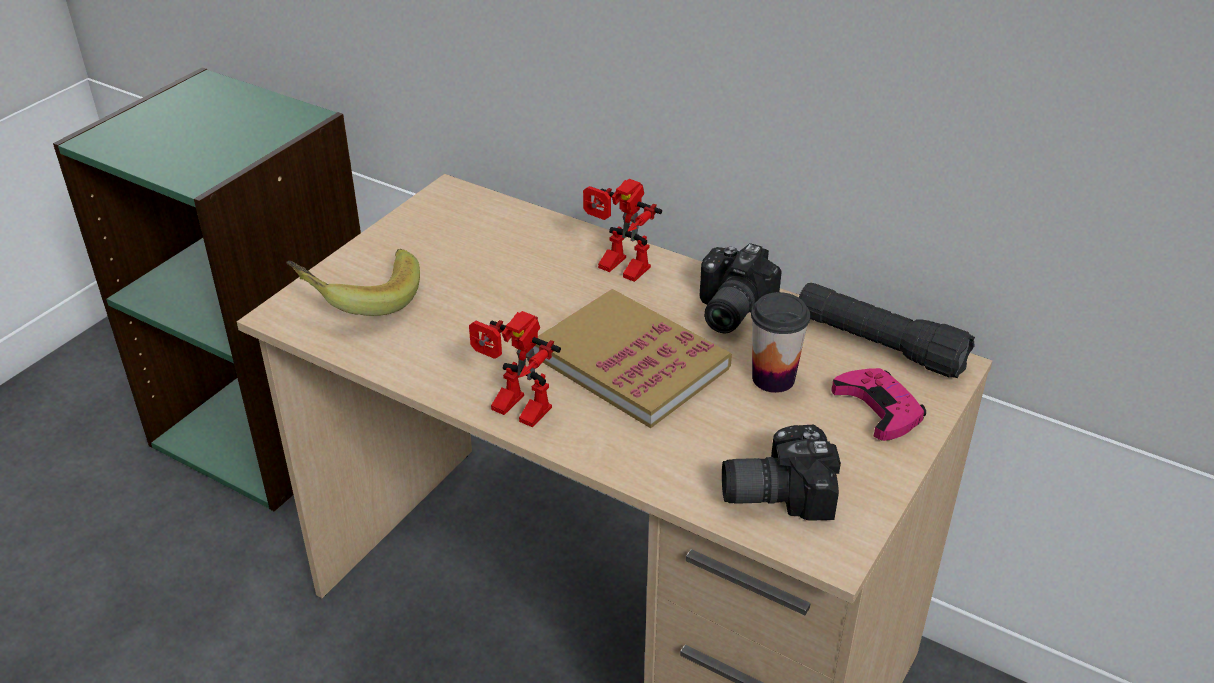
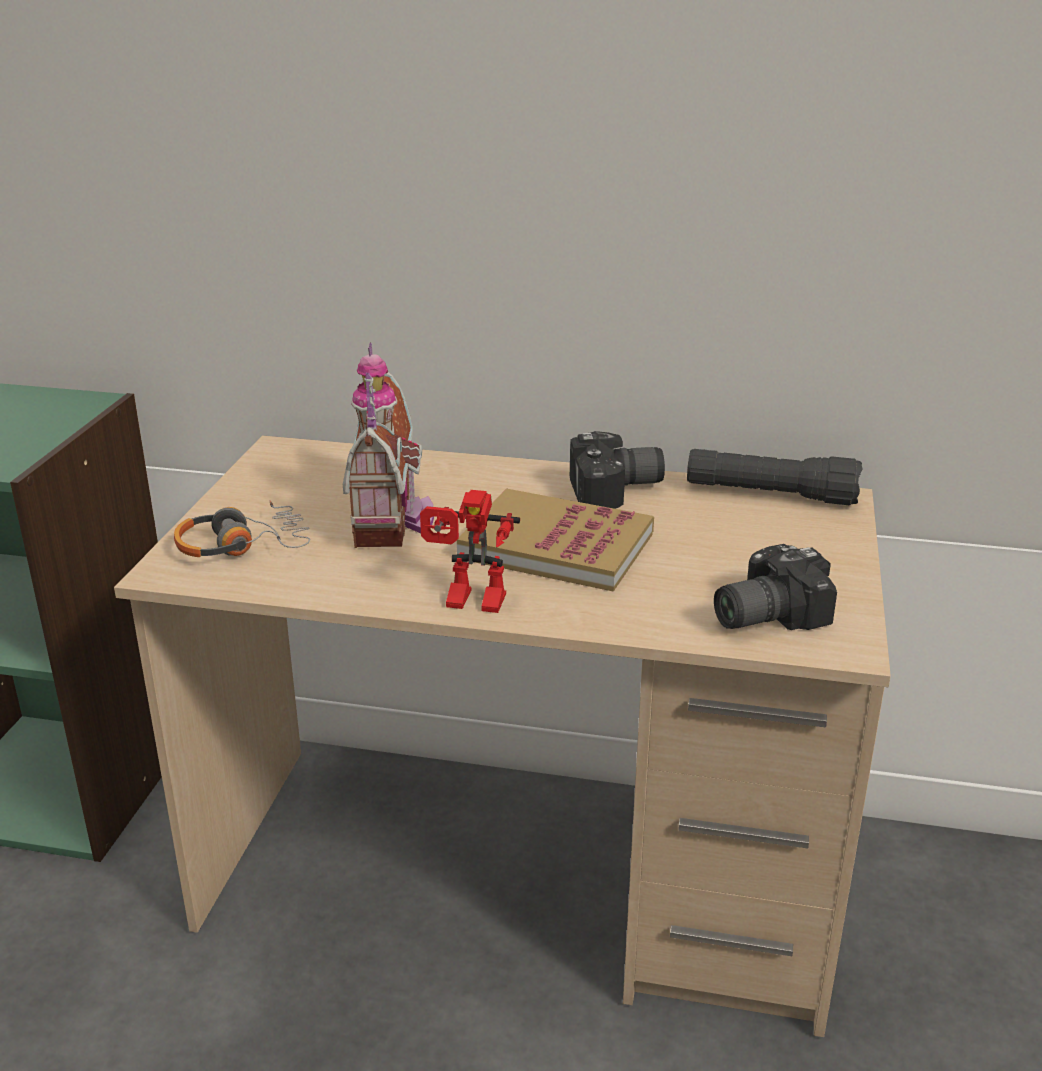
camera: 20 degrees left, 10 degrees down
banana [286,249,420,316] -> headphones [174,500,310,557]
toy robot [583,179,662,282] -> none
camera [700,243,782,333] -> camera turned 105 degrees counterclockwise [570,431,665,509]
cup [751,292,810,393] -> none
pink game controller [832,368,926,441] -> none
none -> toy house [343,342,434,548]

